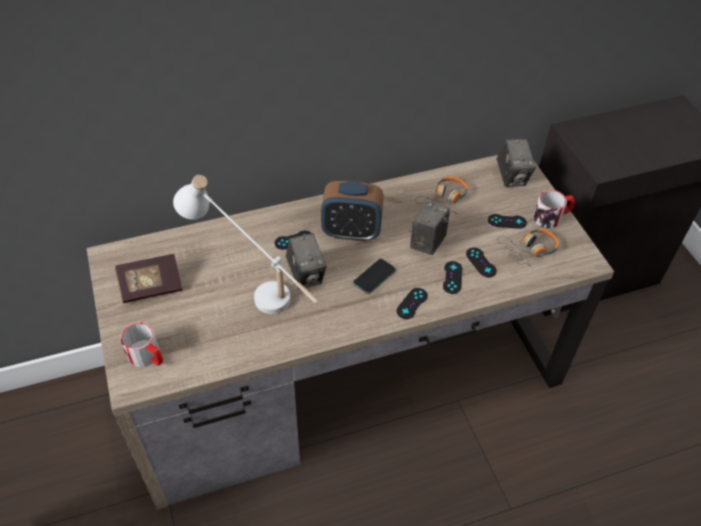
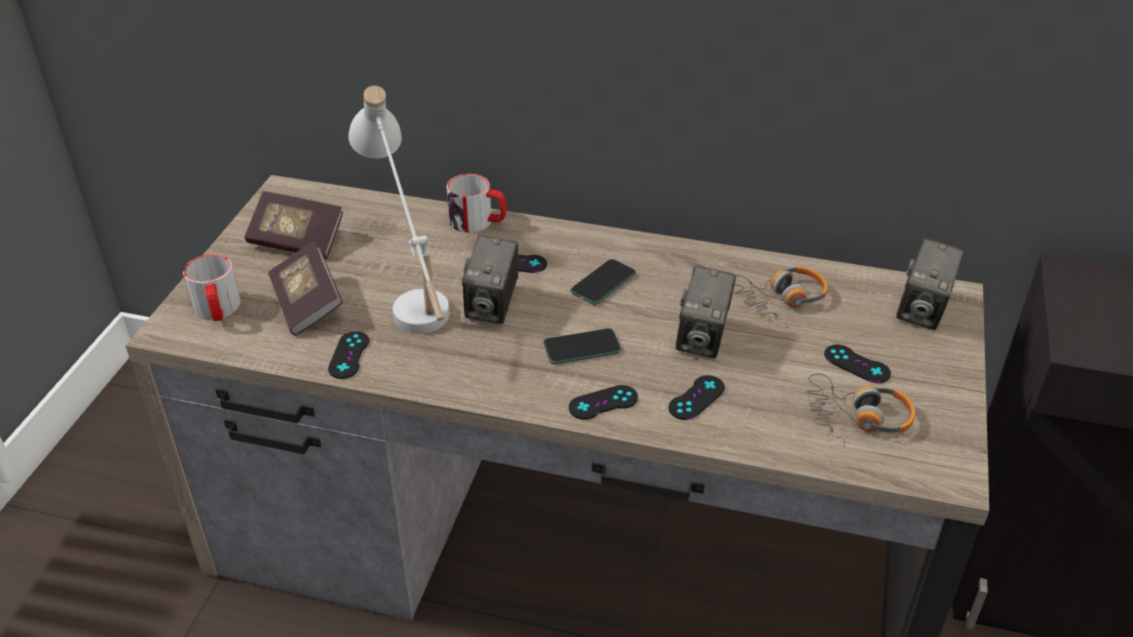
camera: 35 degrees right, 10 degrees down
alarm clock [321,181,384,242] -> phone [570,259,636,305]
camera [410,202,450,255] -> camera turned 135 degrees clockwise [676,265,736,358]
black game controller [466,247,496,277] -> black game controller moved to [328,331,369,379]
mug [533,190,575,229] -> mug moved to [446,174,507,233]
none -> book [268,241,343,336]

